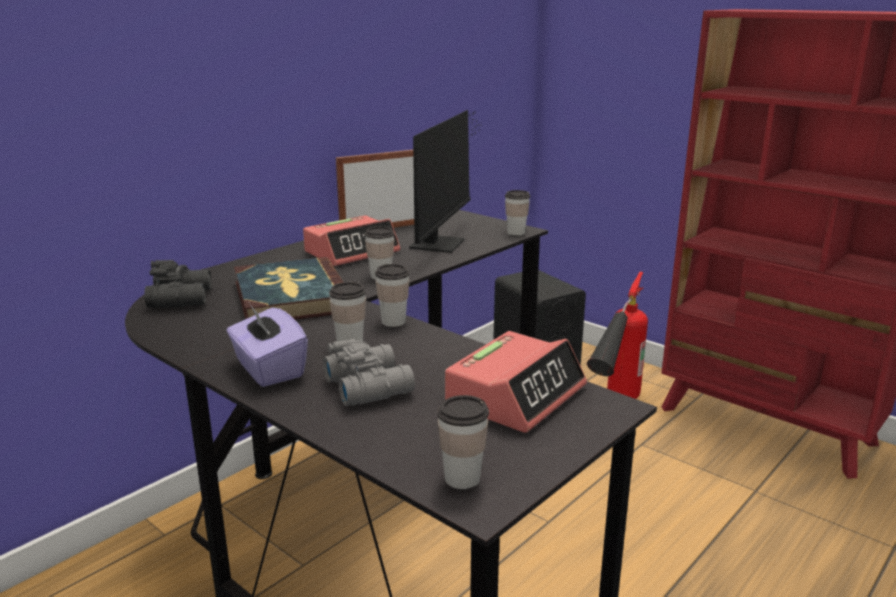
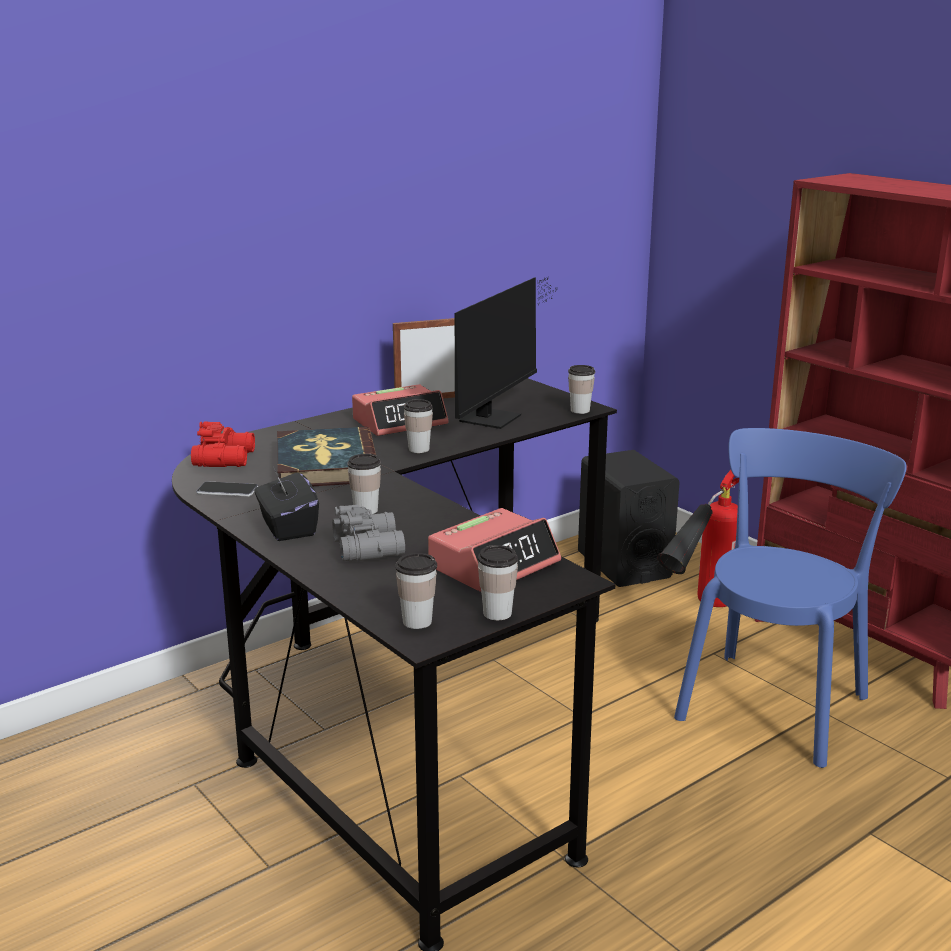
camera: 10 degrees right, 0 degrees up
black binoculars [144,260,212,308] -> red binoculars [191,421,255,467]
purple tissue box [227,301,308,387] -> black tissue box [254,469,319,541]
cup [375,264,409,327] -> cup moved to [478,545,518,620]
none -> phone [196,481,258,497]
none -> blue chair [674,428,907,768]

